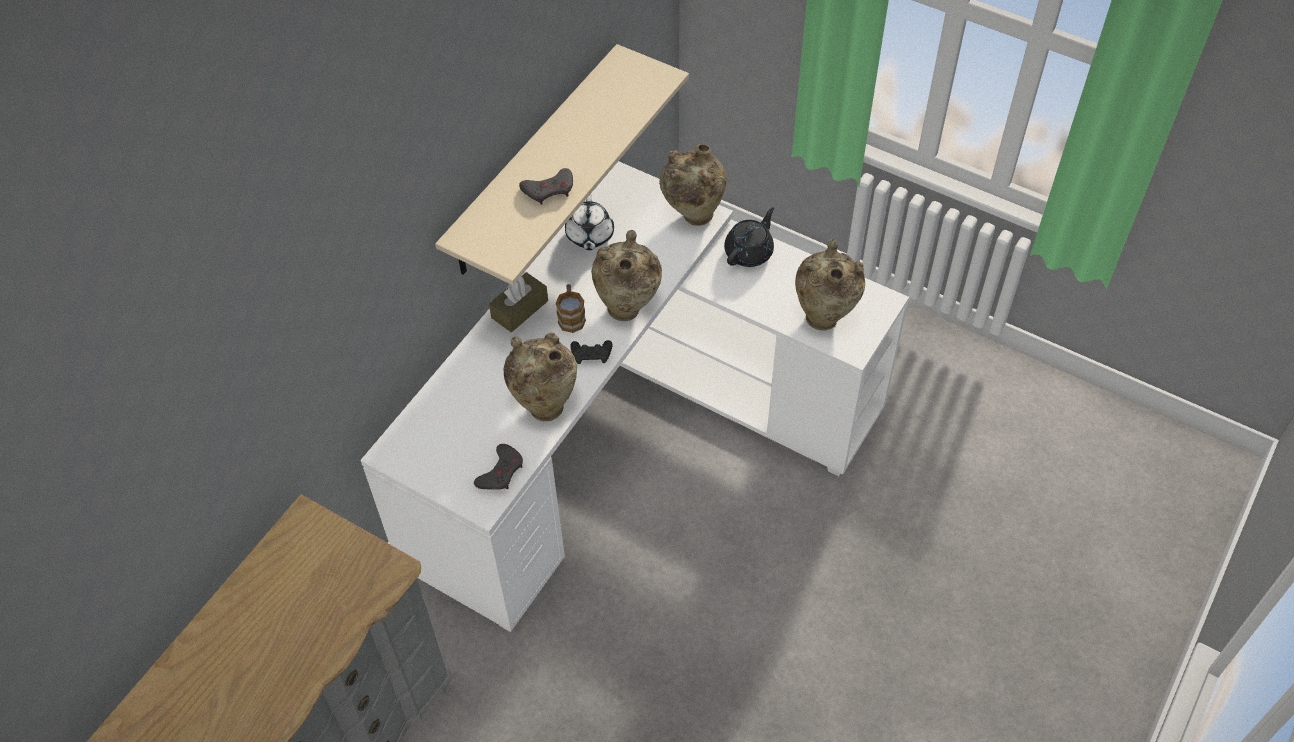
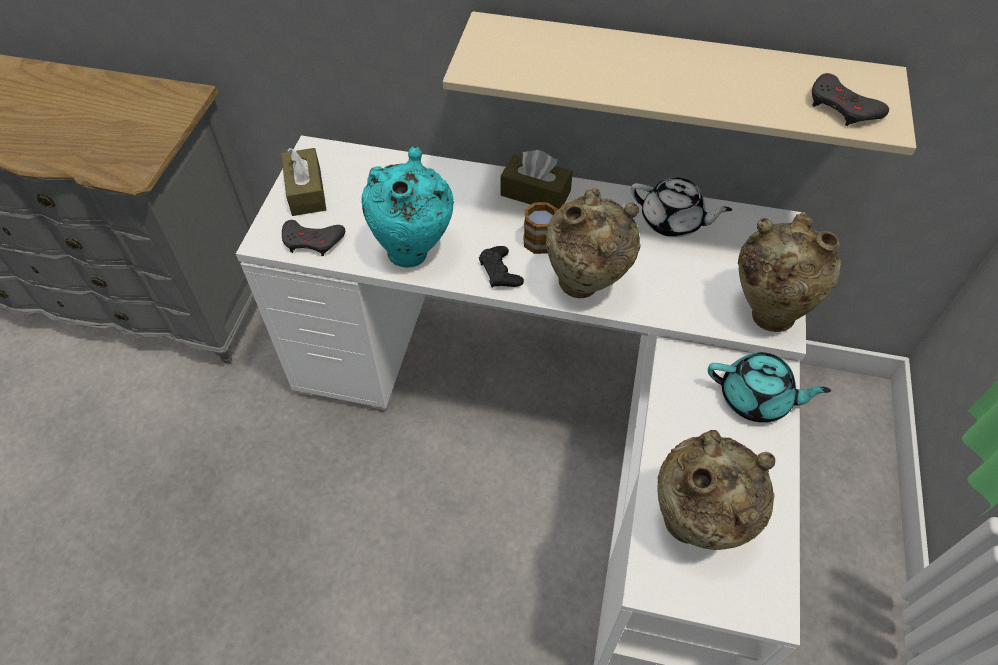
camera: 70 degrees right, 0 degrees up
beige vase [503,332,577,421] -> turquoise vase [361,146,454,268]
grey game controller [519,168,573,205] -> grey game controller moved to [812,73,889,126]
white teapot [565,193,614,250] -> white teapot turned 135 degrees counterclockwise [631,177,732,237]
black teapot [724,207,774,267] -> turquoise teapot [708,352,831,423]
none -> brown tissue box [281,148,326,216]

